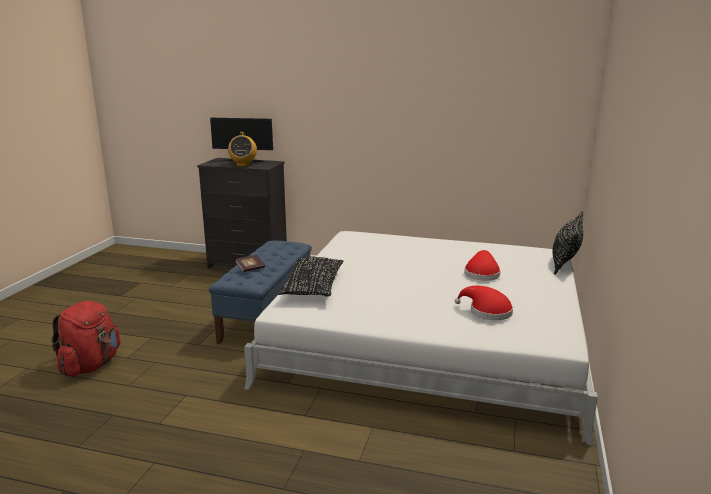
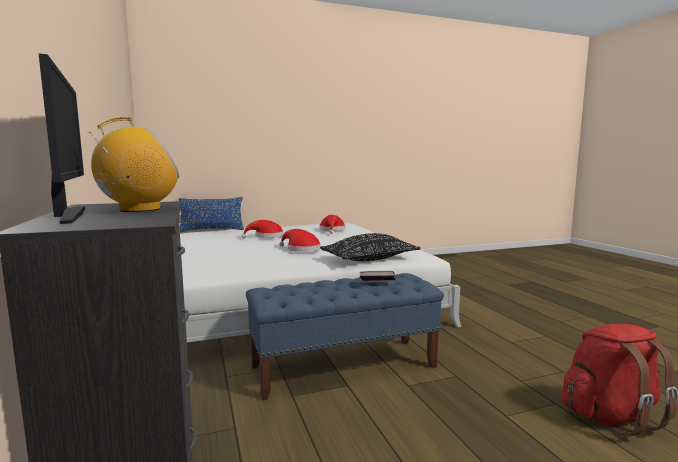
camera: 125 degrees left, 10 degrees down
black pillow [552,212,584,275] -> blue pillow [179,197,244,232]
none -> red hat [279,229,321,252]

